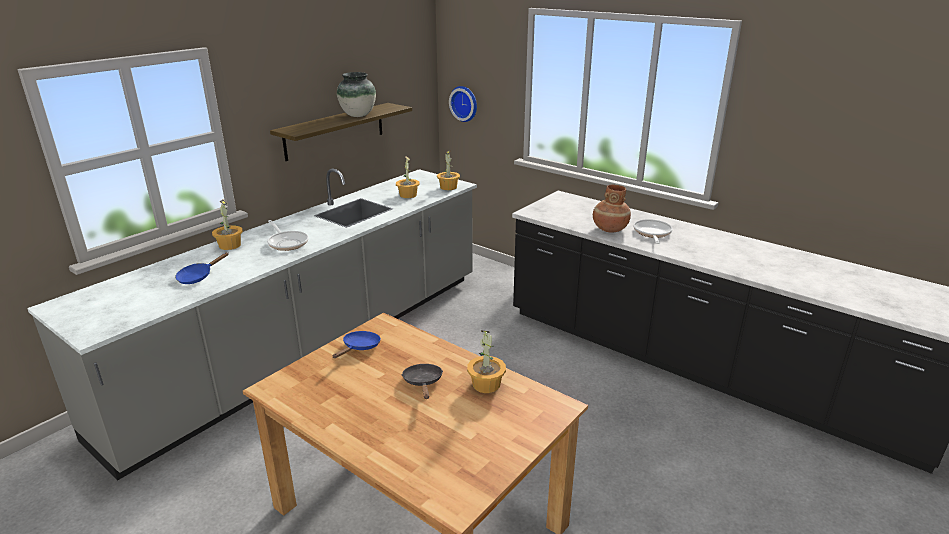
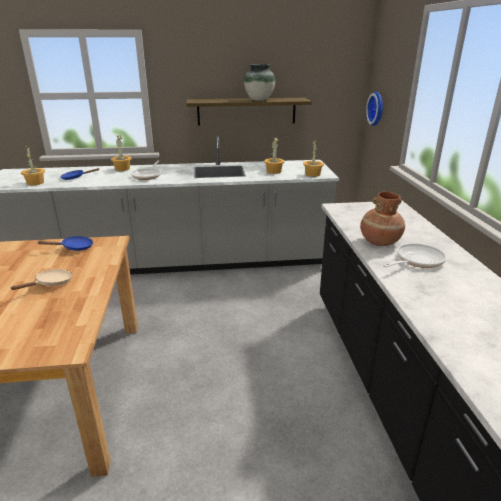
camera: 45 degrees right, 0 degrees up
black frying pan [402,364,443,399] -> beige frying pan [10,269,72,290]
potted plant [467,330,506,393] -> potted plant moved to [21,147,45,185]

